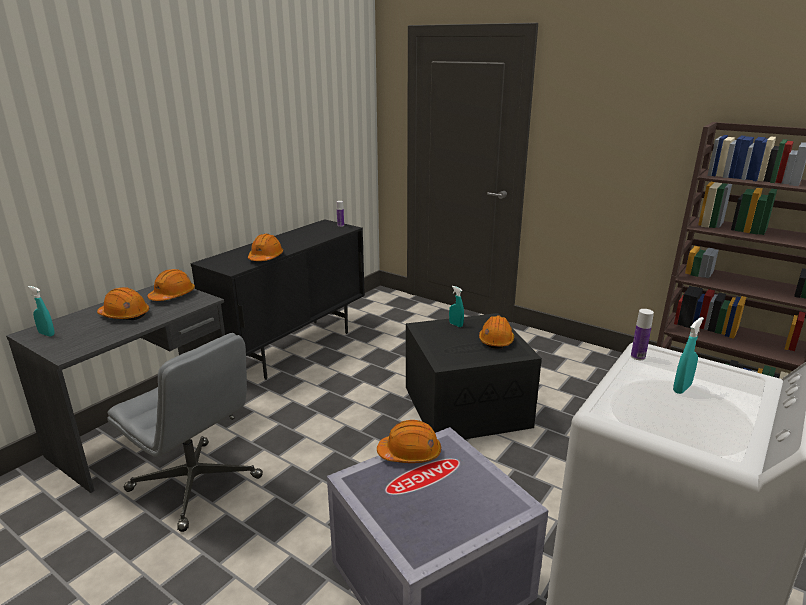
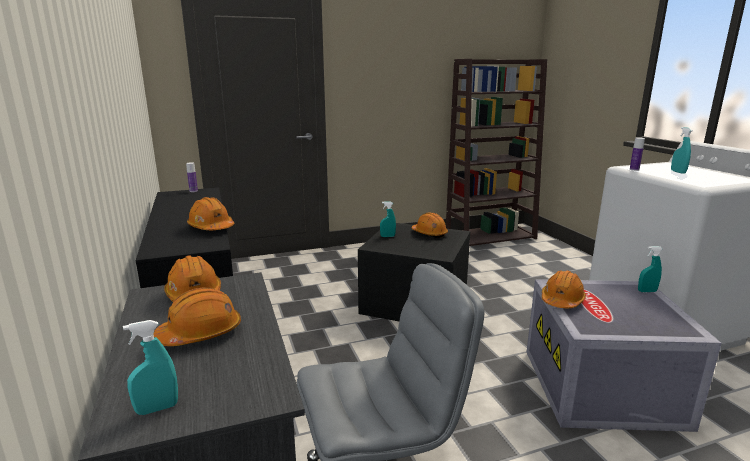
camera: 55 degrees left, 5 degrees down
none -> turquoise spray bottle [638,246,663,292]

